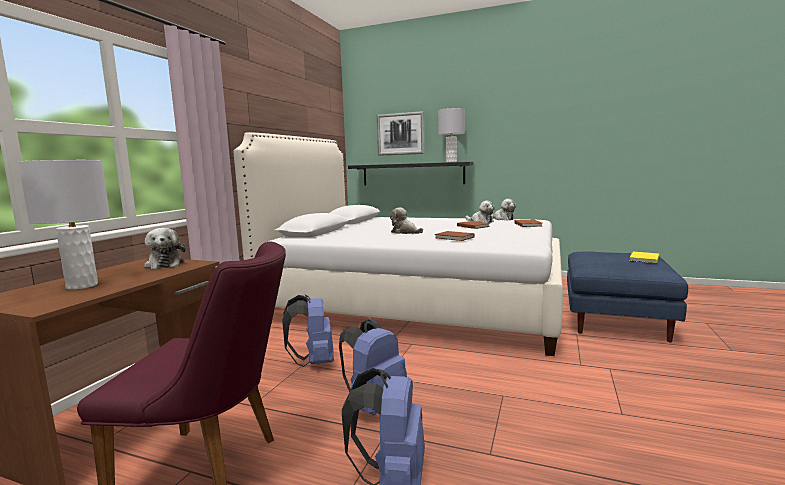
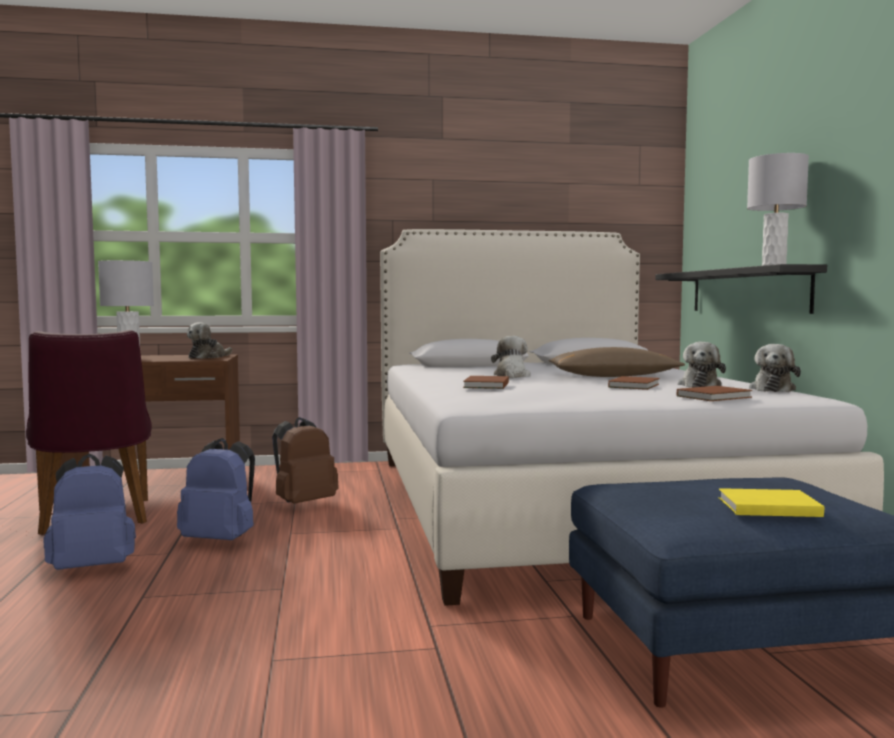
camera: 60 degrees right, 5 degrees down
blue backpack [282,294,334,367] -> brown backpack [272,417,339,504]
picture [377,111,425,156] -> none
none -> brown pillow [549,347,685,377]

